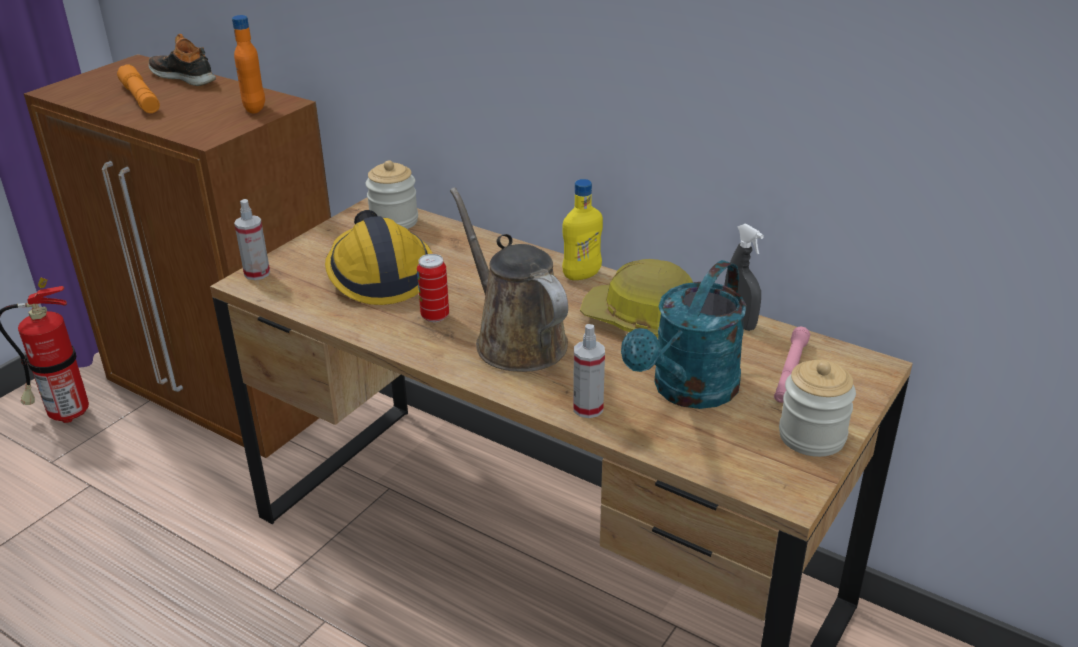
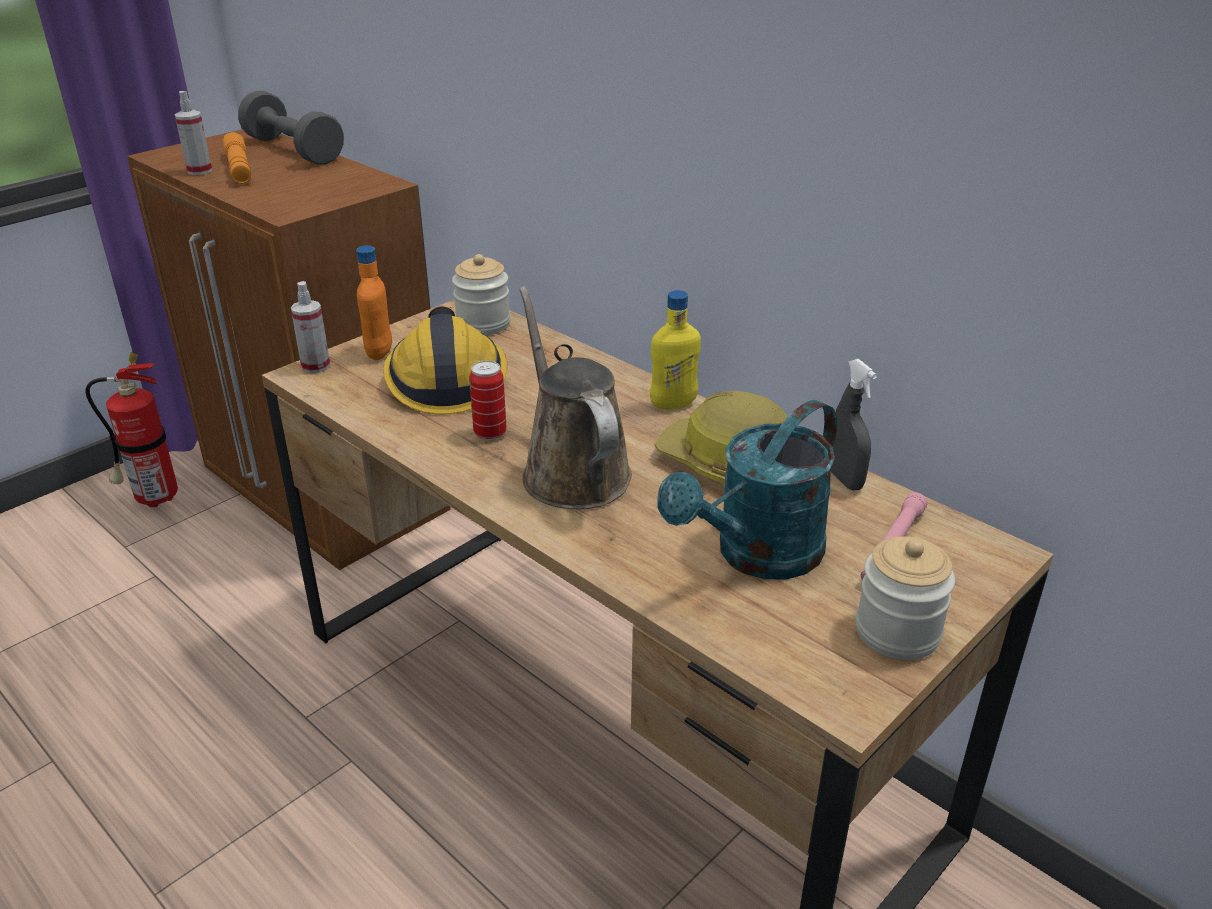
camera: 10 degrees right, 0 degrees up
shoe [149,34,216,86] -> grey dumbbell [238,91,344,165]
orange bottle [232,15,265,114] -> orange bottle moved to [356,245,392,360]
spray bottle [573,324,605,418] -> spray bottle moved to [175,91,213,175]

